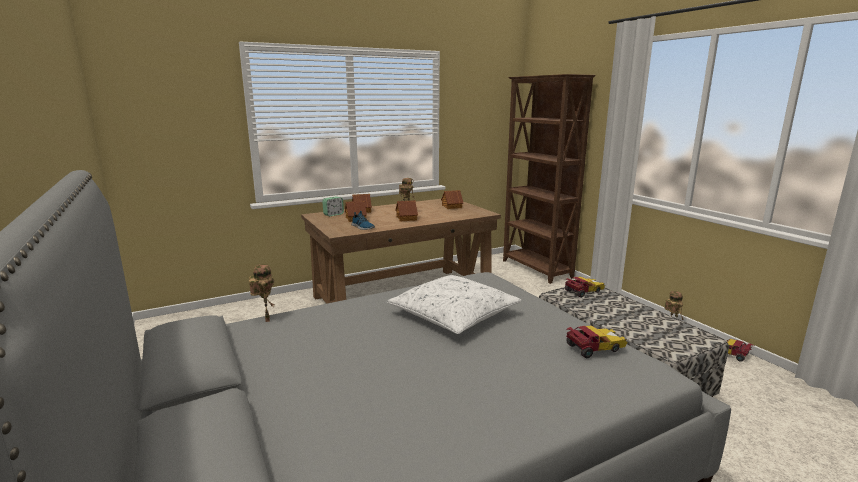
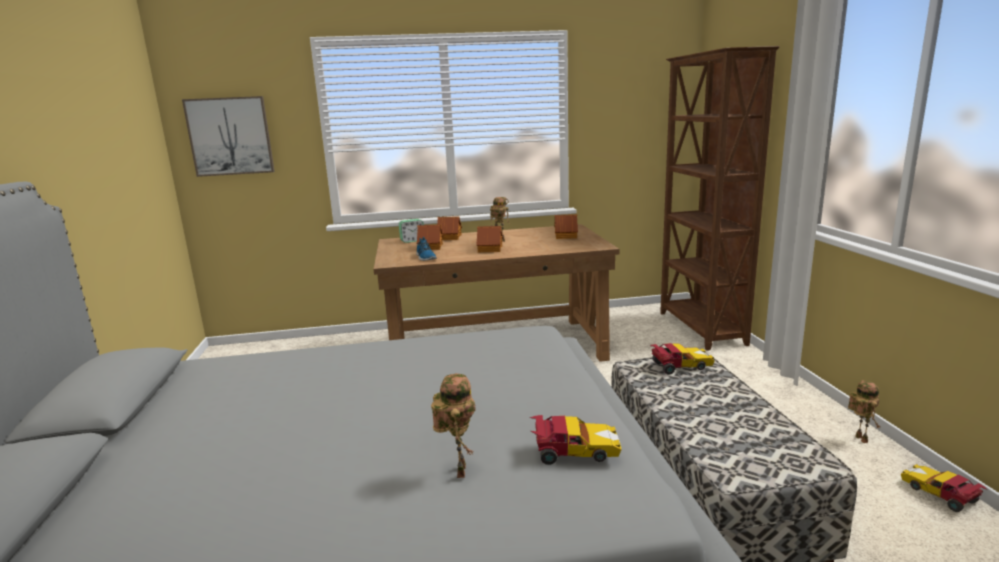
camera: 20 degrees right, 0 degrees up
toy robot [249,264,275,322] -> toy robot moved to [431,373,475,478]
white pillow [387,275,522,334] -> none
none -> picture [182,96,275,177]

